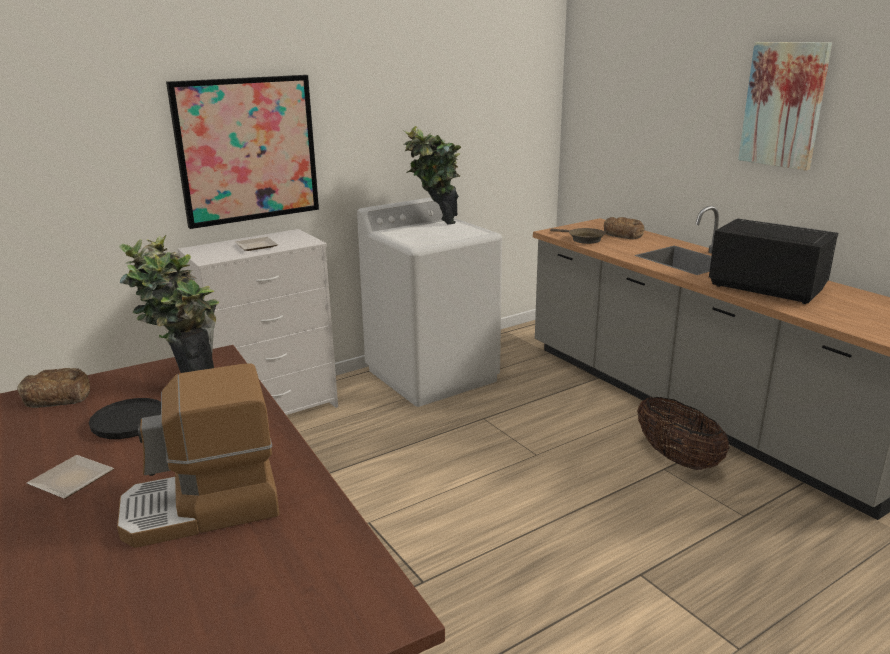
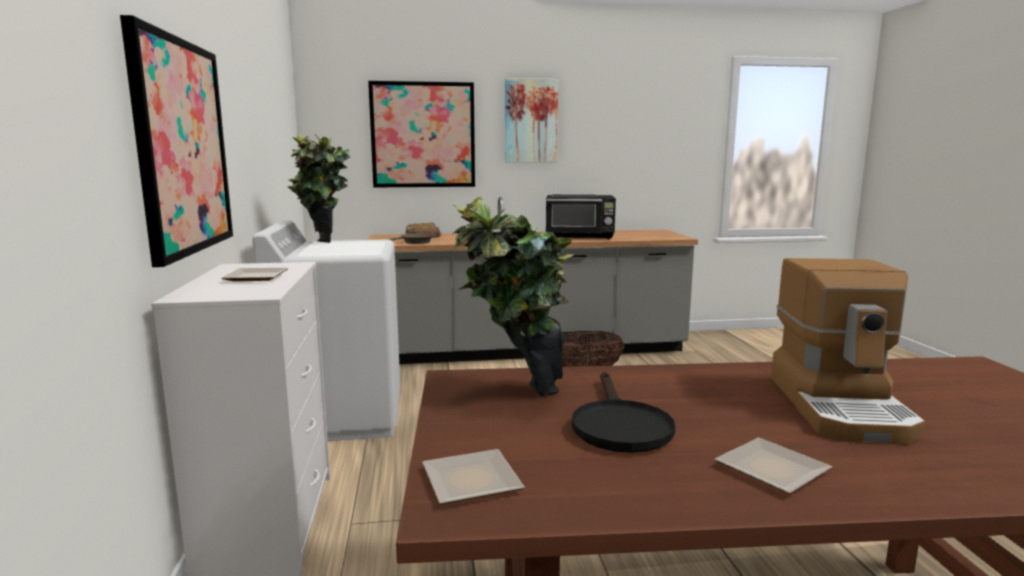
camera: 65 degrees left, 10 degrees down
bread [17,368,90,408] -> plate [422,449,524,504]
black microwave [709,218,839,304] -> black microwave turned 150 degrees counterclockwise [546,195,616,239]
none -> picture [368,81,475,187]

